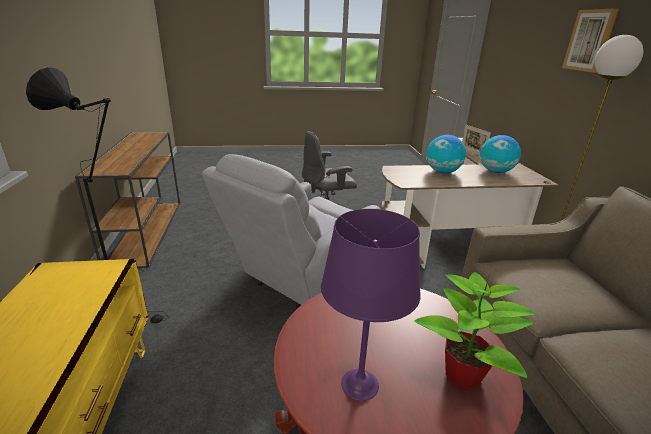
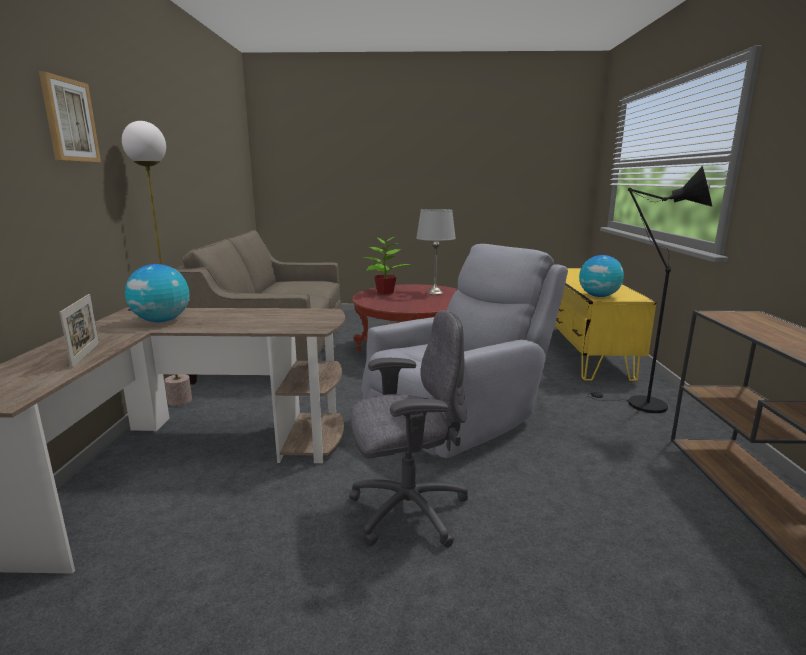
camera: 170 degrees left, 10 degrees down
purple table lamp [321,209,421,401] -> grey table lamp [416,209,456,295]
globe [426,135,466,173] -> globe moved to [579,255,624,297]

